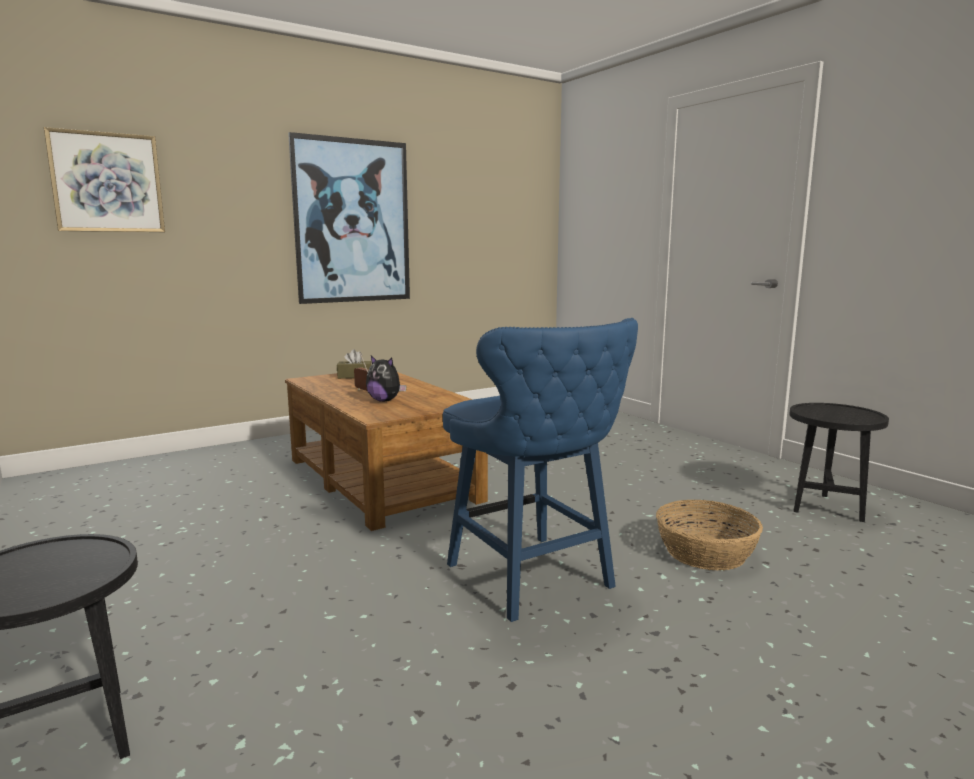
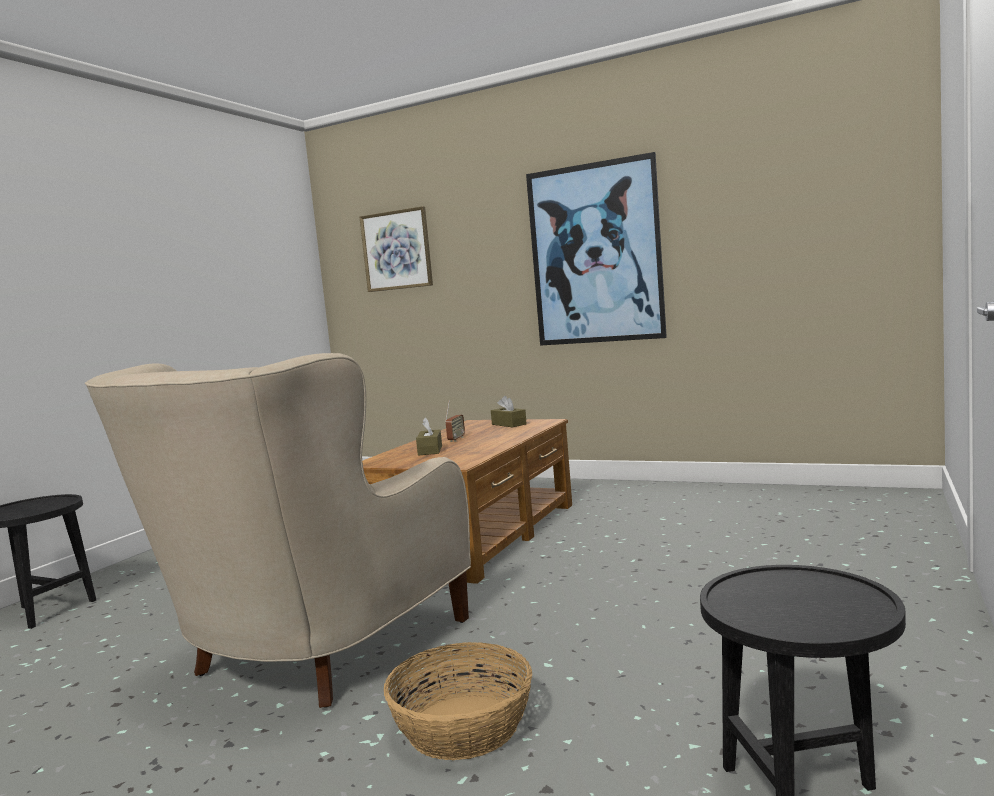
camera: 60 degrees right, 5 degrees down
plush toy [366,356,407,402] -> brown tissue box [416,417,442,456]
blue stool [443,318,638,622] -> beige armchair [85,353,471,708]

